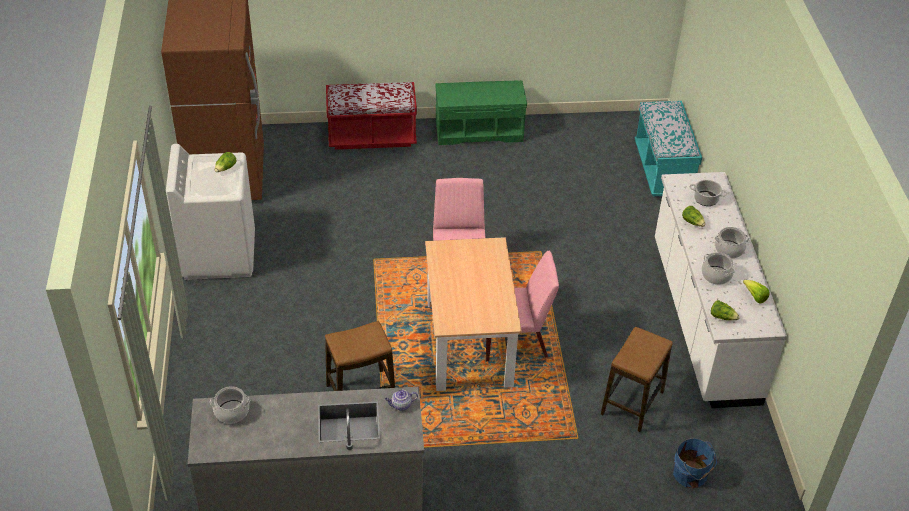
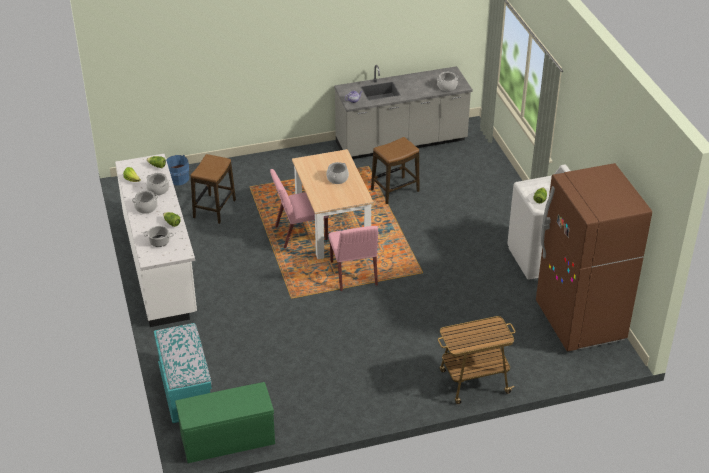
camera: 170 degrees right, 5 degrees down
red bench [326,82,417,150] -> cart [438,316,516,404]
green bench [435,80,527,145] -> green bench moved to [175,382,275,463]
none -> cooking pot [326,162,349,184]

